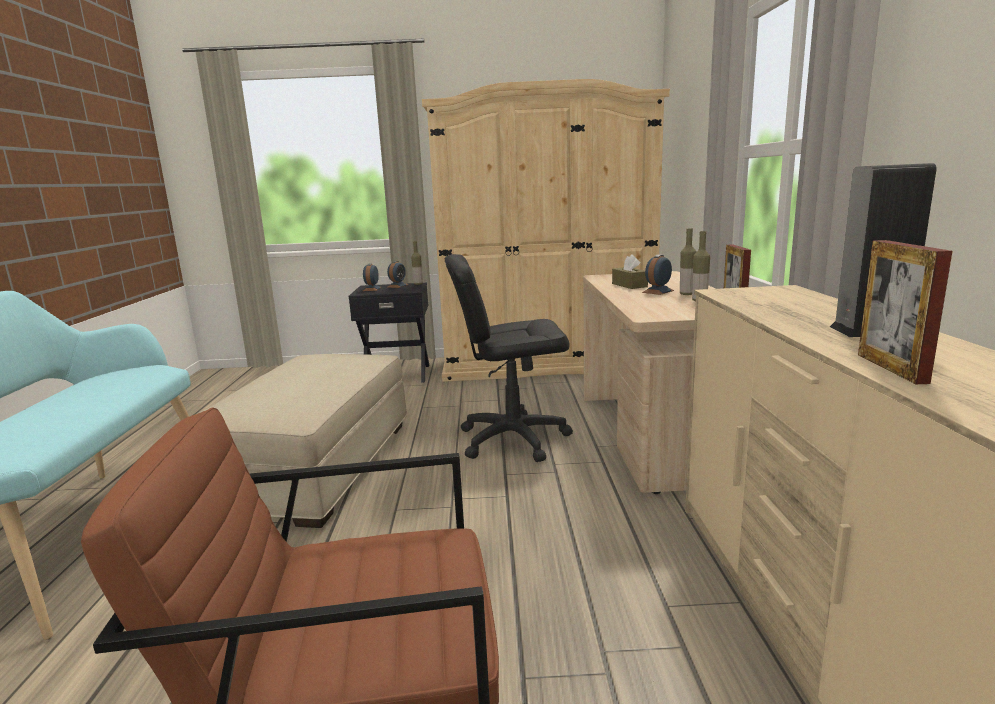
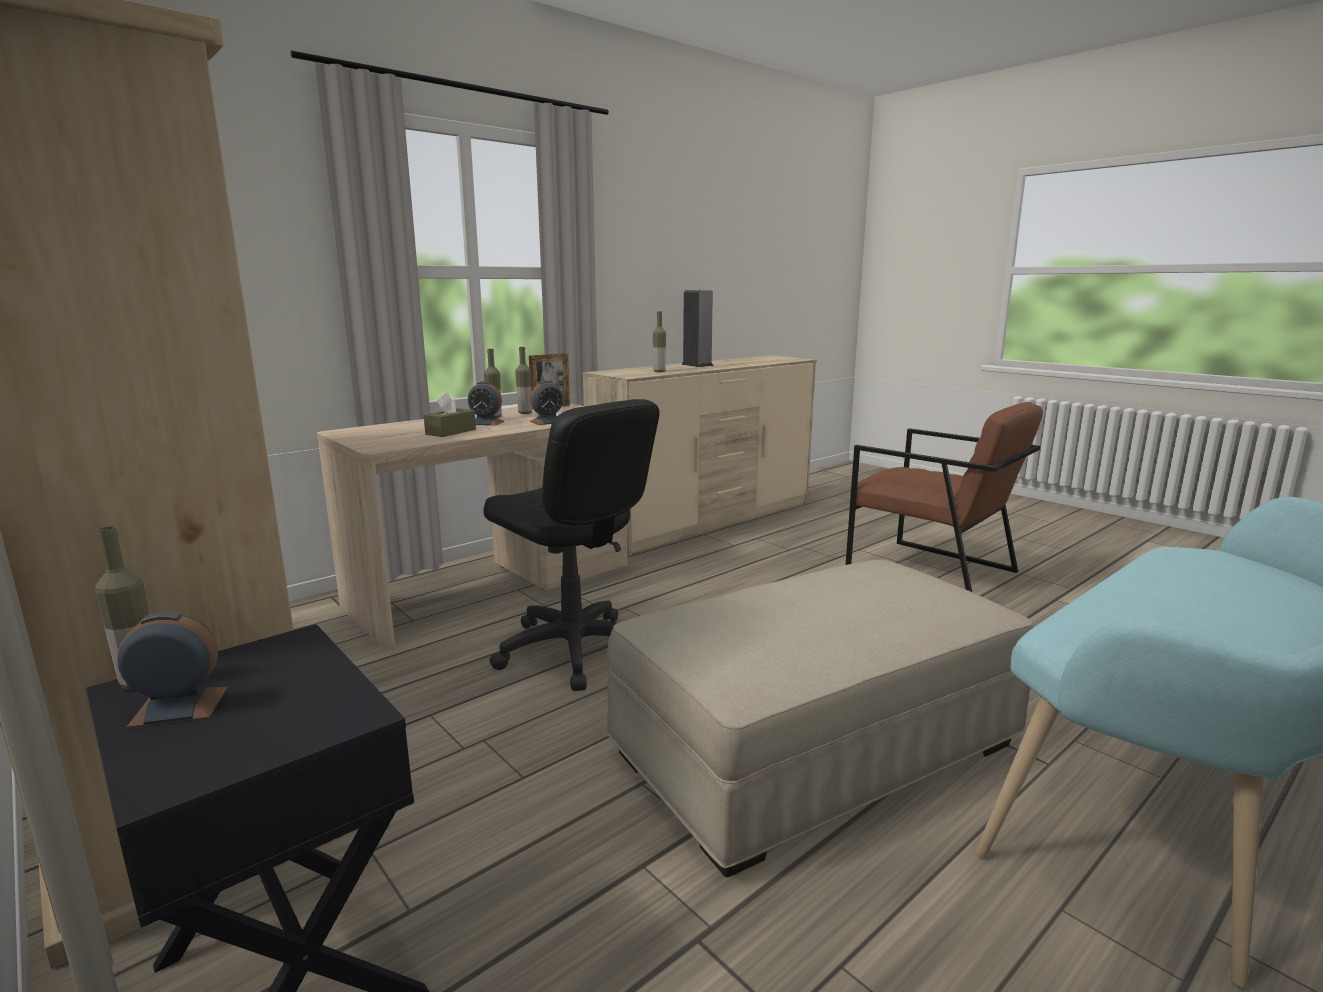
camera: 130 degrees left, 0 degrees up
alarm clock [363,263,382,291] -> alarm clock moved to [530,381,563,425]
picture frame [858,240,953,384] -> none
none -> bottle [653,311,666,372]

